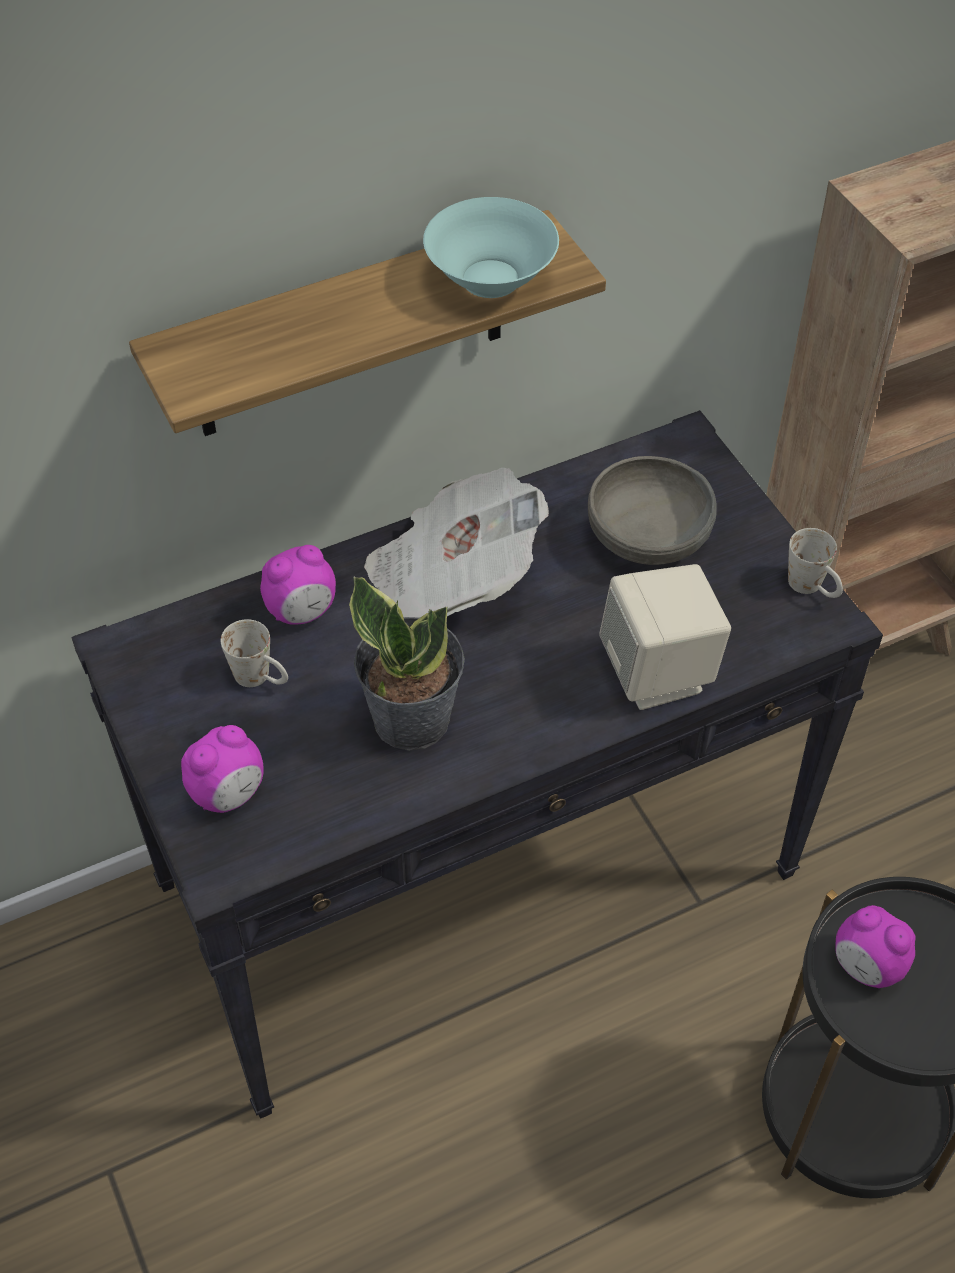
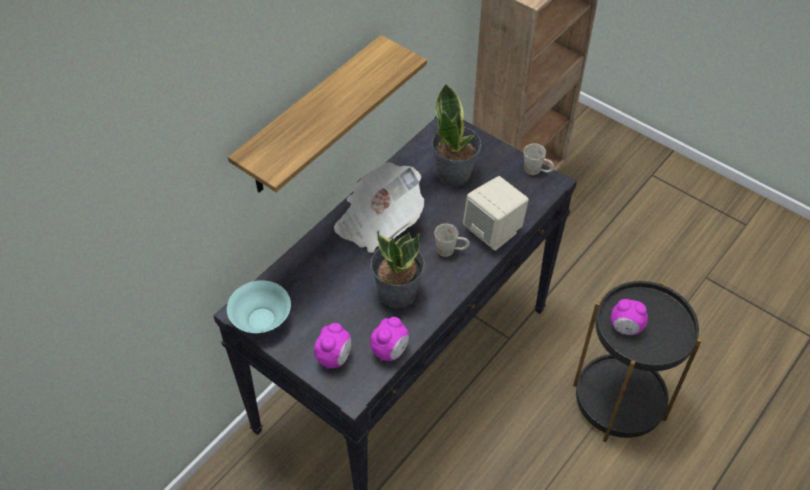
camera: 25 degrees left, 0 degrees up
white mug [221,619,288,687] -> white mug moved to [434,224,470,257]
alarm clock [260,545,336,625] -> alarm clock moved to [370,317,409,361]
turquoise bowl [423,197,559,298] -> turquoise bowl moved to [227,281,291,333]
grey bowl [588,456,717,565] -> potted plant [432,84,481,186]

